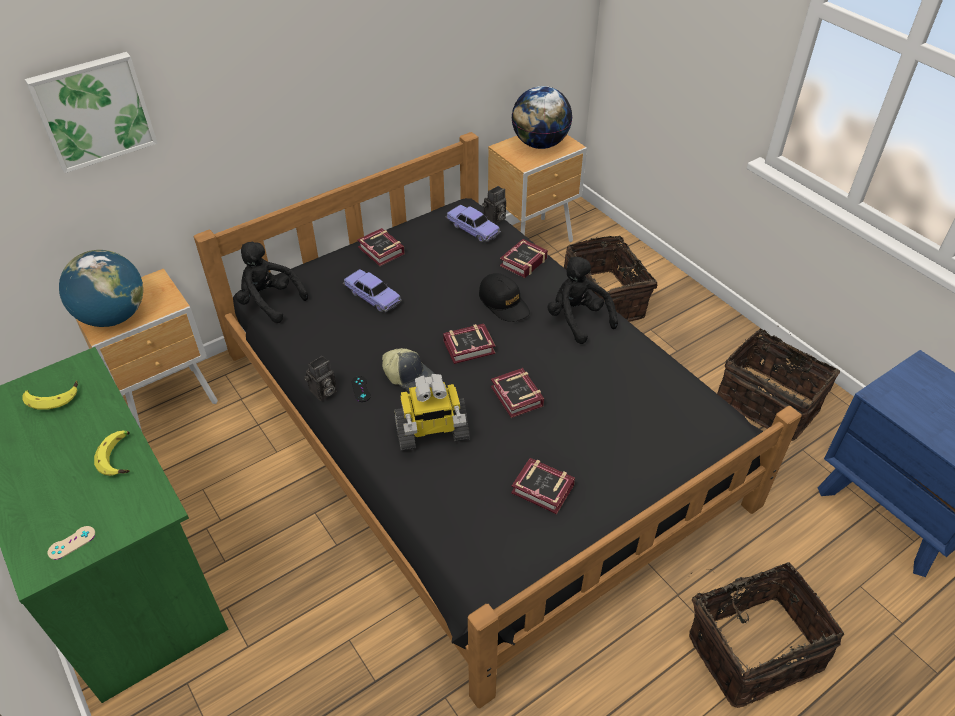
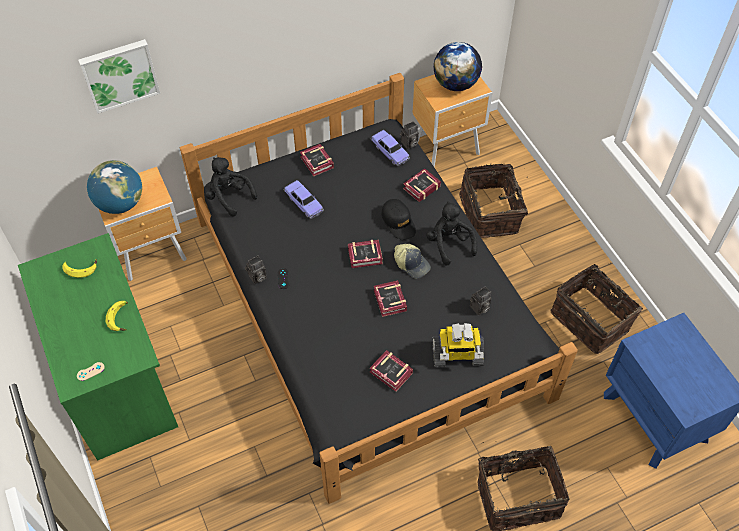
camera: 10 degrees right, 10 degrees up
cap [382,348,435,392] -> cap moved to [394,244,431,279]
toy robot [394,374,470,451] -> toy robot moved to [432,323,484,367]
none -> camera [470,286,491,315]

